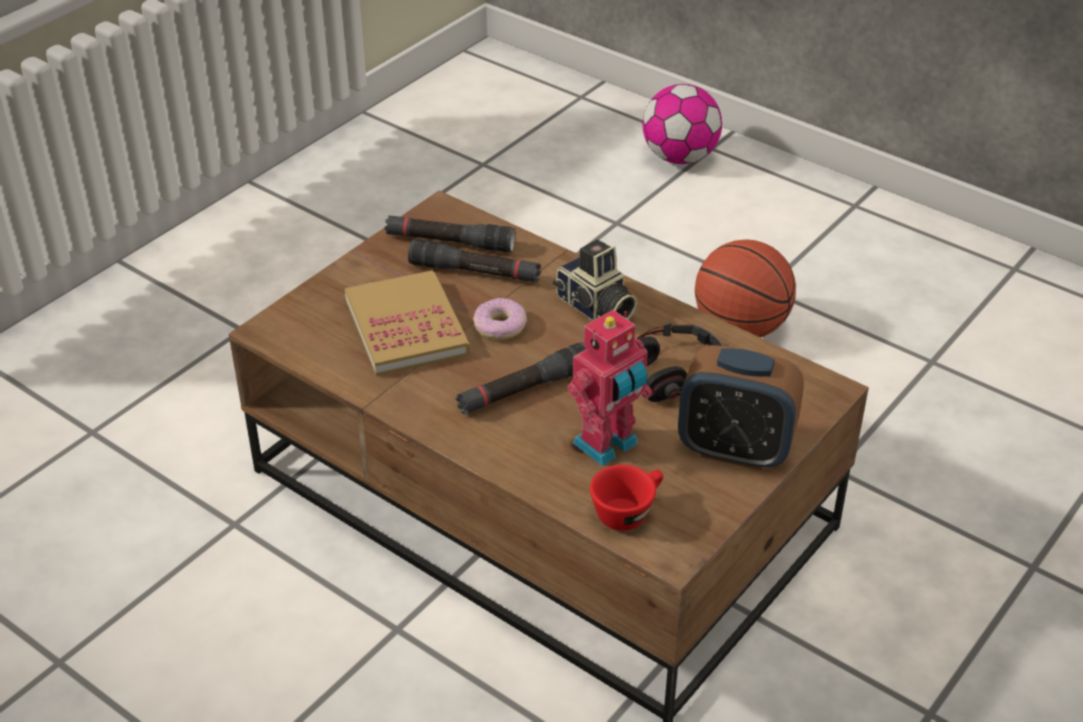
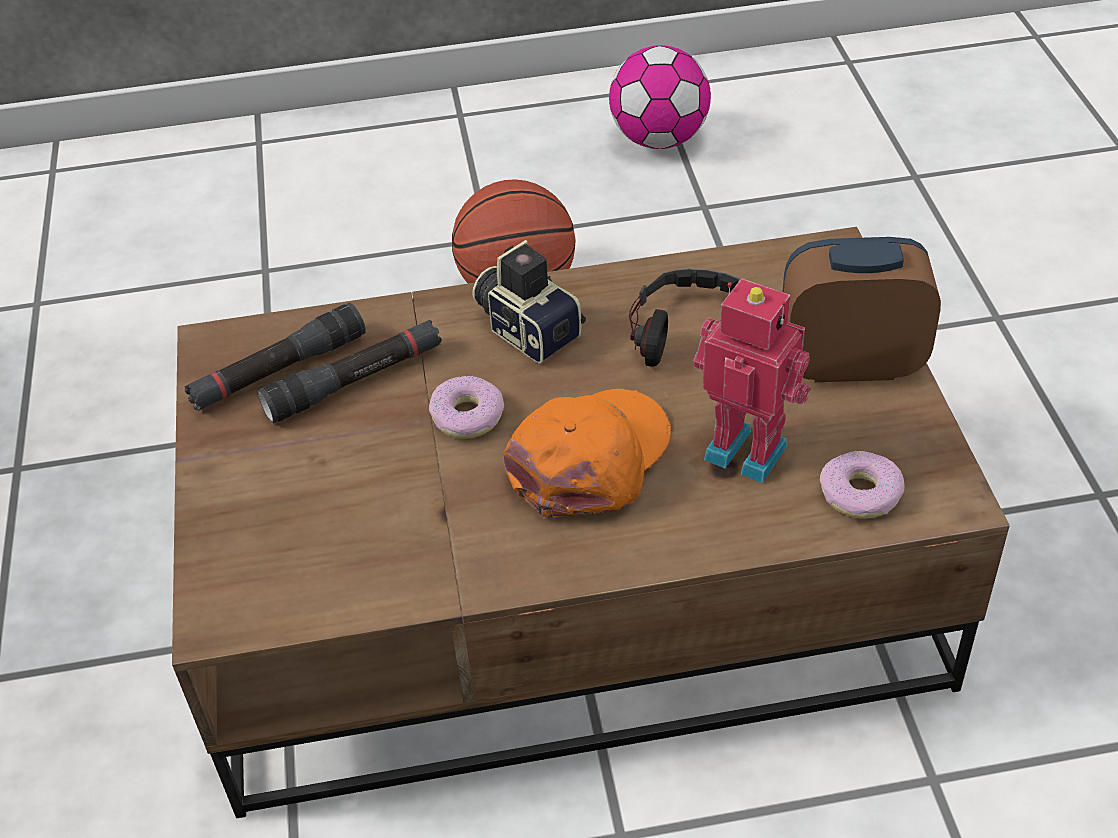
camera: 45 degrees left, 5 degrees up
book [345,270,470,376] -> none
black flashlight [456,342,587,414] -> orange cap [503,389,671,518]
camera [553,239,637,321] -> camera turned 135 degrees counterclockwise [472,240,586,364]
toy robot [568,310,652,466] -> toy robot turned 60 degrees counterclockwise [693,278,811,483]
red cup [590,465,663,531] -> donut [820,451,905,519]
football [643,84,722,164] -> football moved to [609,45,711,149]
alarm clock [678,345,804,470] -> alarm clock turned 150 degrees counterclockwise [783,237,941,382]

